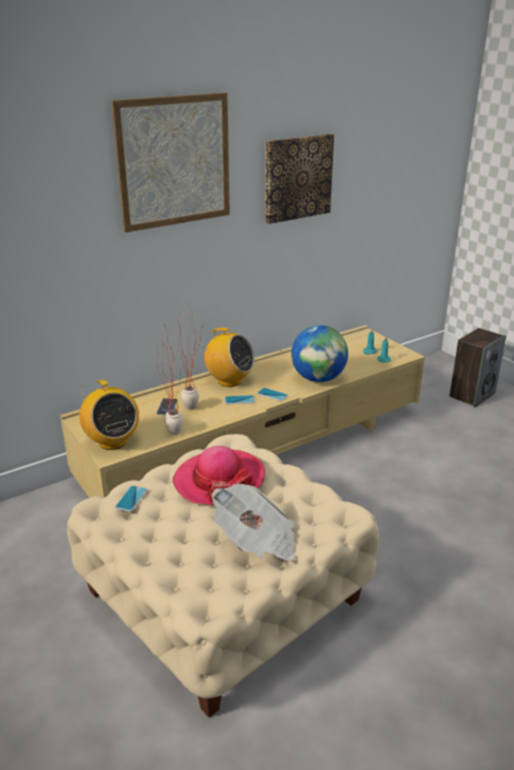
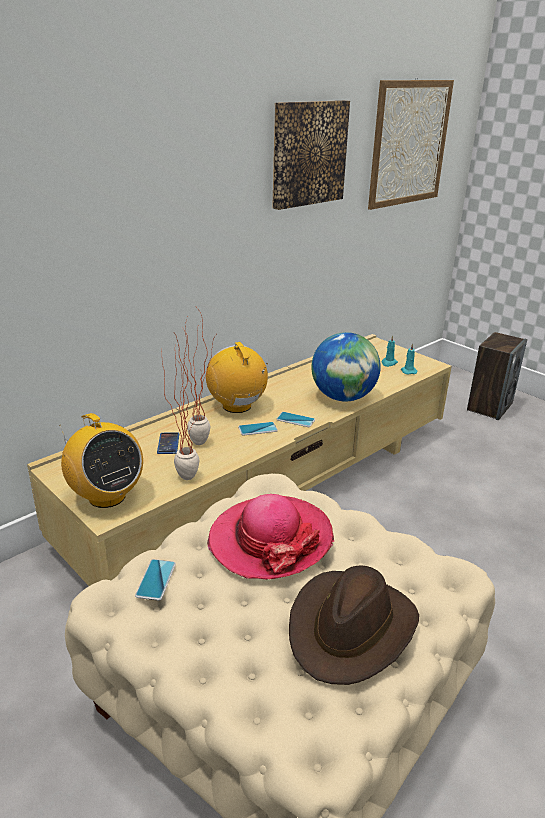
camera: 10 degrees left, 0 degrees up
picture [111,93,230,233] -> picture moved to [368,77,454,210]
radio [201,328,254,387] -> radio turned 135 degrees counterclockwise [206,342,268,413]
newspaper [212,484,295,561] -> brown hat [289,565,419,685]

